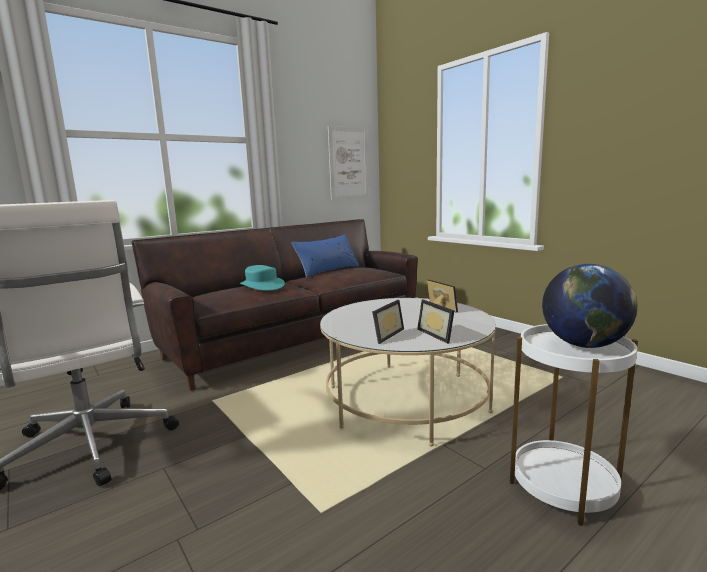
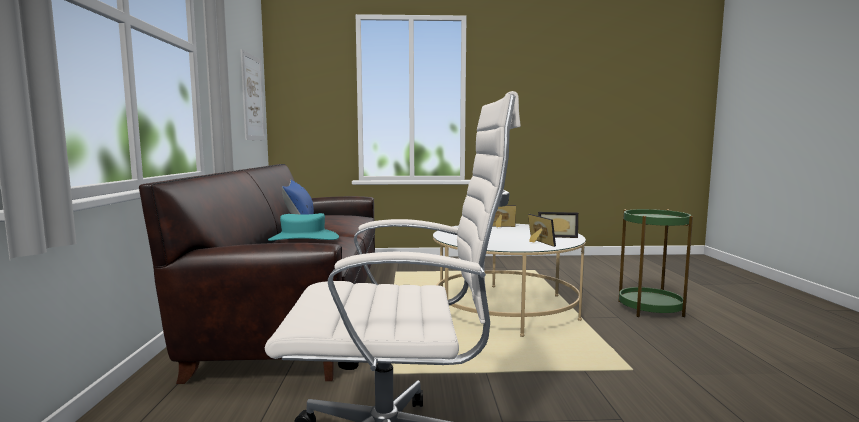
camera: 55 degrees left, 5 degrees down
white side table [510,324,638,526] -> green side table [618,209,693,317]
globe [542,264,637,348] -> none

